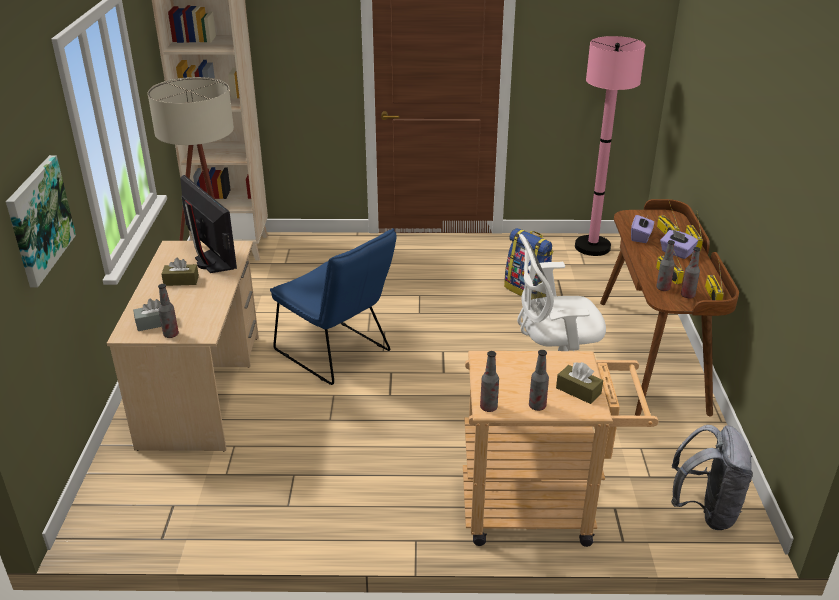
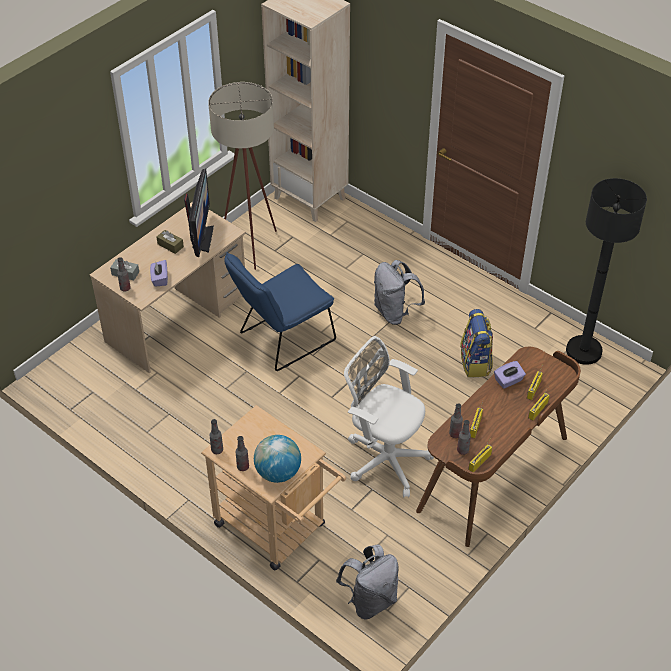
camera: 40 degrees right, 15 degrees up
picture [6,155,76,287] -> none
blue chair [270,228,397,385] -> blue chair turned 60 degrees clockwise [224,252,336,371]
brown tissue box [556,362,603,404] -> globe [254,435,301,483]
pink floor lamp [575,36,646,256] -> black floor lamp [566,178,647,365]
purple tissue box [660,230,698,259] -> purple tissue box moved to [150,260,168,287]
none -> grey backpack [374,260,425,325]

